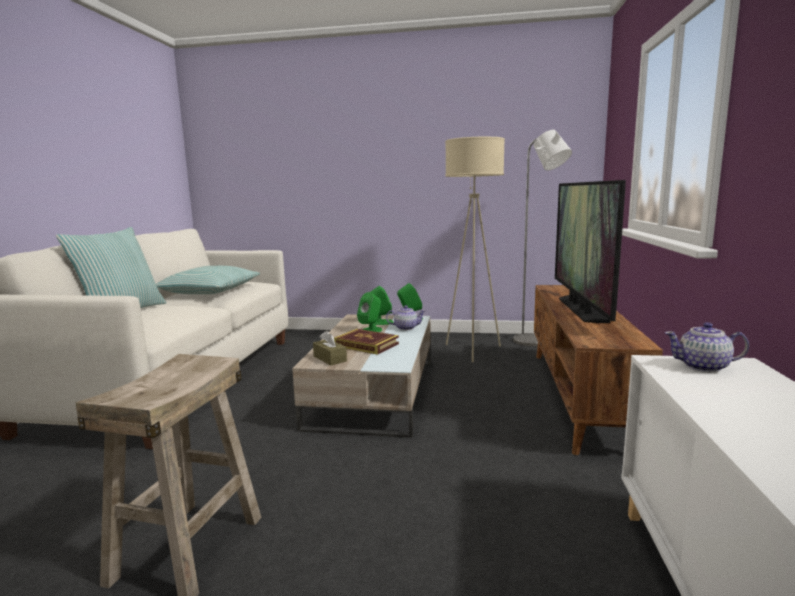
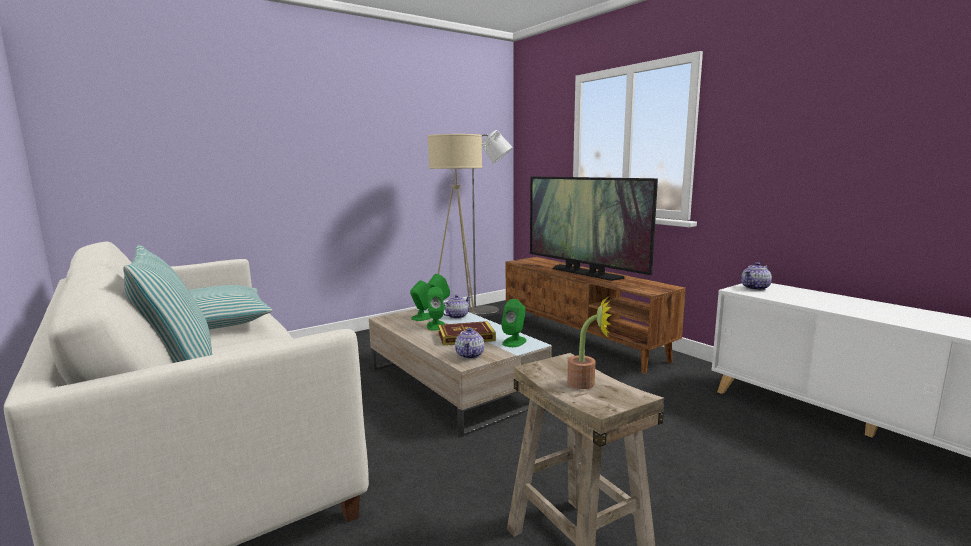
camera: 45 degrees left, 0 degrees up
brown tissue box [313,330,347,365] -> teapot [455,328,484,359]
none -> green speaker [501,299,526,347]
none -> potted plant [567,298,611,389]

